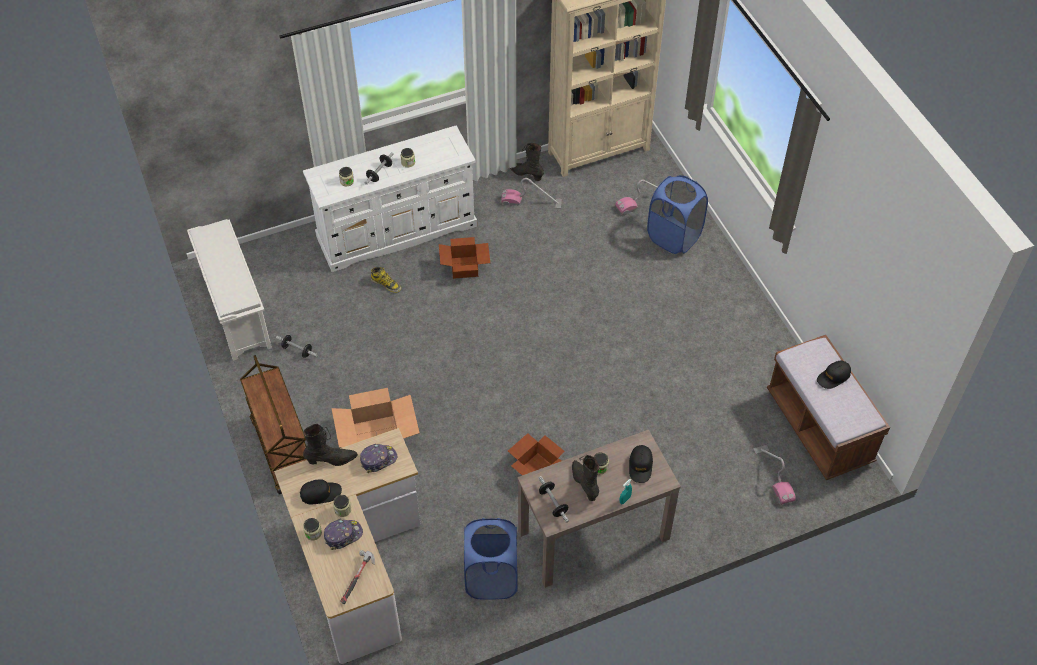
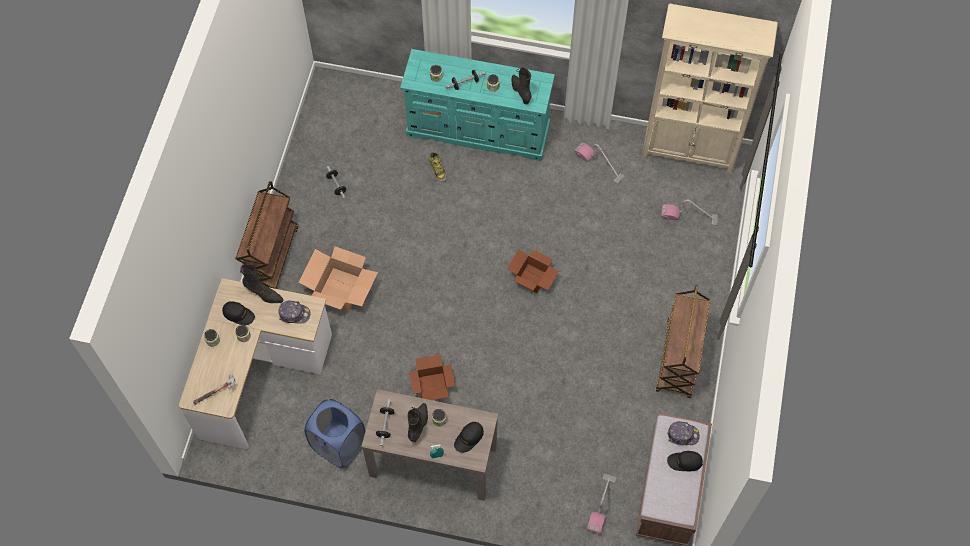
camera: 35 degrees right, 10 degrees up
white shoe rack [187,219,272,361] -> none
white dresser [303,125,477,272] -> turquoise dresser [400,49,555,161]
cap [324,519,363,550] -> cap moved to [667,421,700,445]
cardboard box [439,237,490,279] -> cardboard box moved to [507,249,559,293]
black boot [510,143,544,181] -> black boot moved to [511,67,532,104]
blue laundry basket [647,175,708,254] -> none
none -> brown cart [656,285,710,398]

